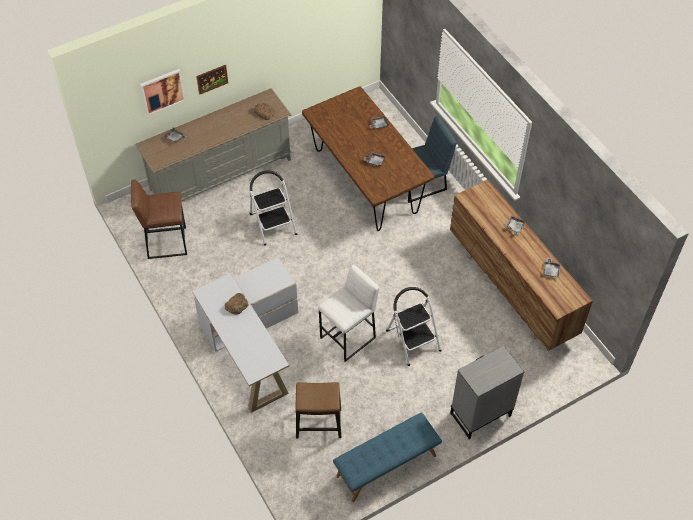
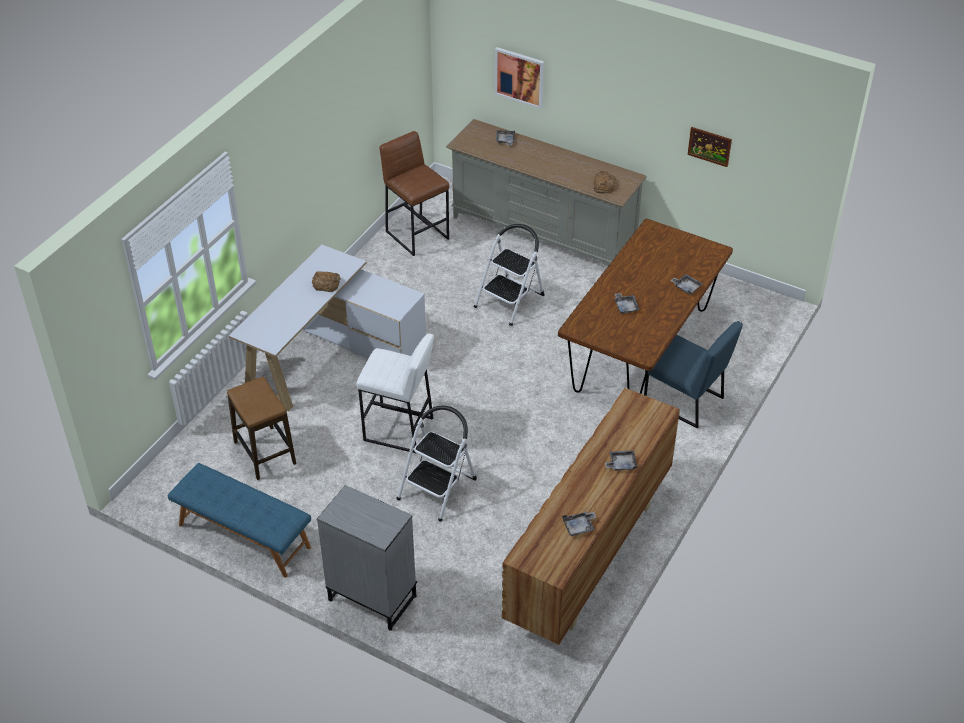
camera: 60 degrees right, 10 degrees down
picture [196,65,228,94] -> picture moved to [687,127,732,167]

